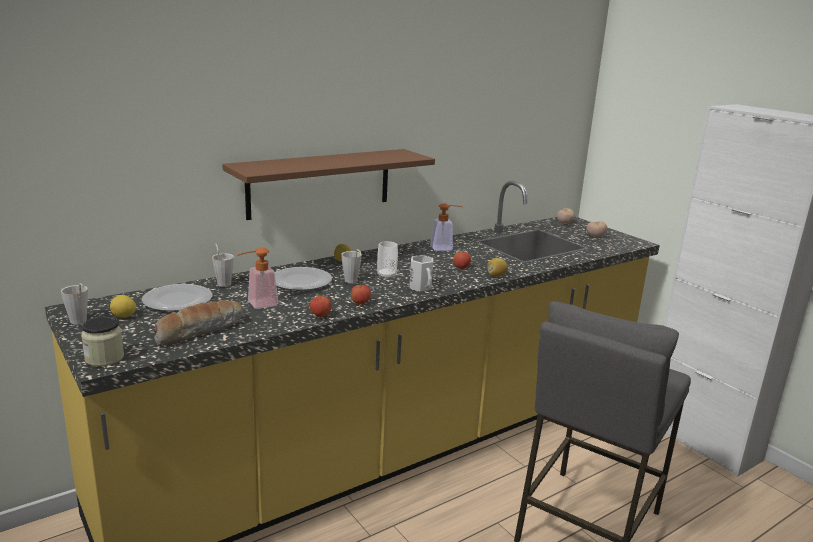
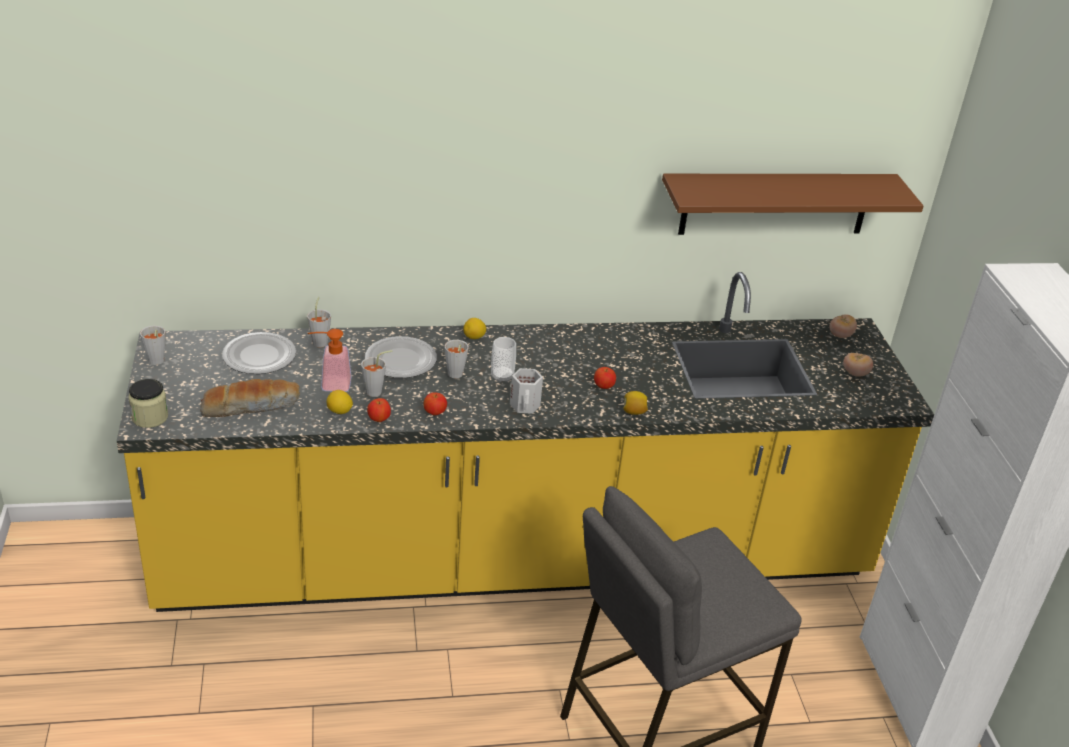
camera: 25 degrees right, 15 degrees up
lemon [110,295,136,318] -> lemon moved to [326,390,353,414]
brown shelf [222,149,435,220] -> brown shelf moved to [662,174,924,235]
soap dispenser [430,203,463,251] -> none
none -> grey cup [361,350,393,397]

